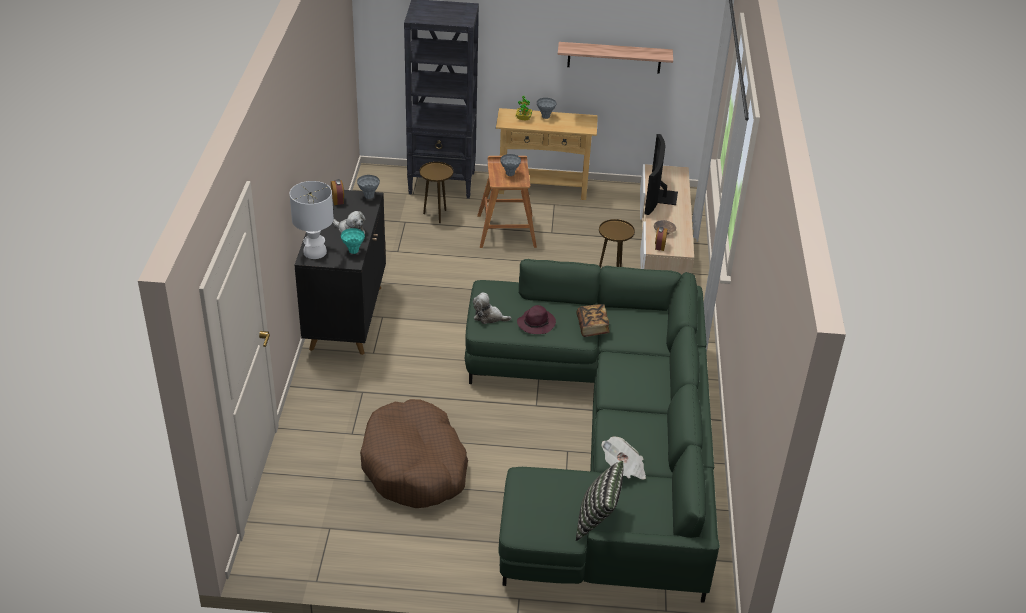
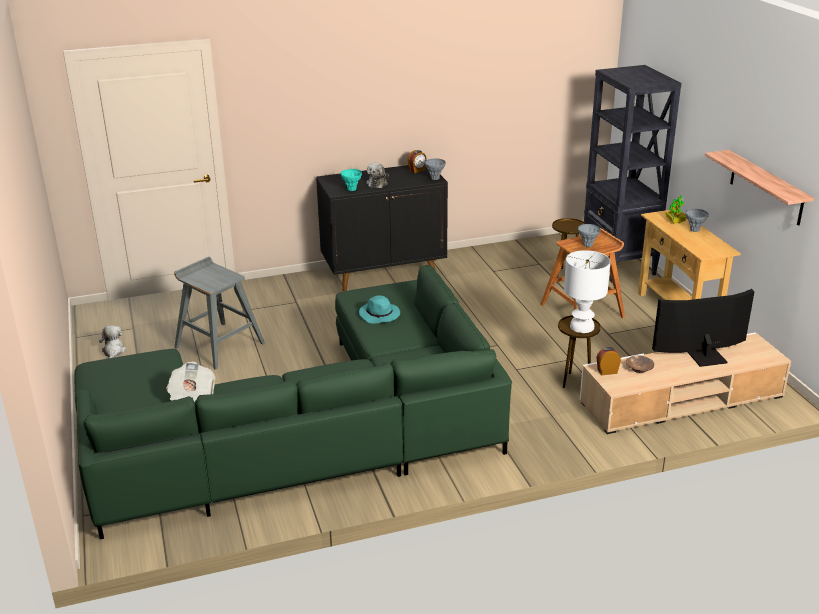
camera: 70 degrees right, 10 degrees down
white table lamp [290,181,334,259] -> white table lamp moved to [564,250,611,333]
brown dog bed [360,399,468,508] -> grey stool [174,257,265,370]
plush toy [473,292,511,324] -> plush toy moved to [99,325,127,358]
purple hat [517,305,556,334] -> turquoise hat [359,295,400,324]
pillow [576,460,624,541] -> none
book [577,304,609,337] -> none

